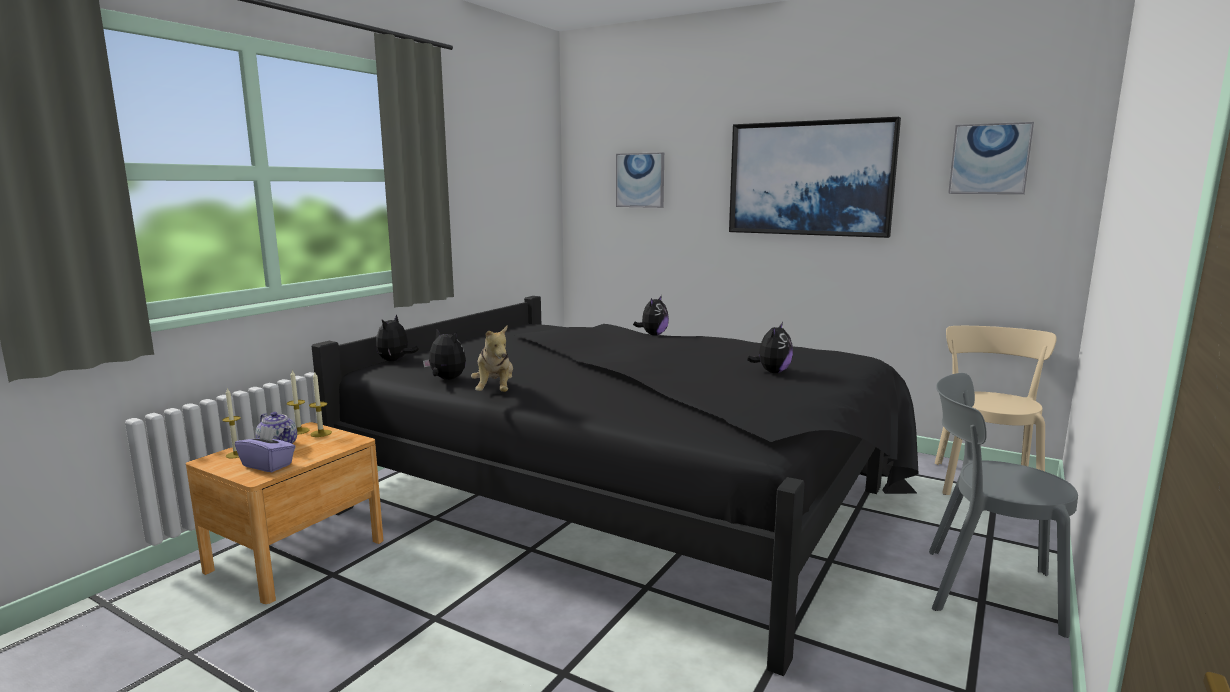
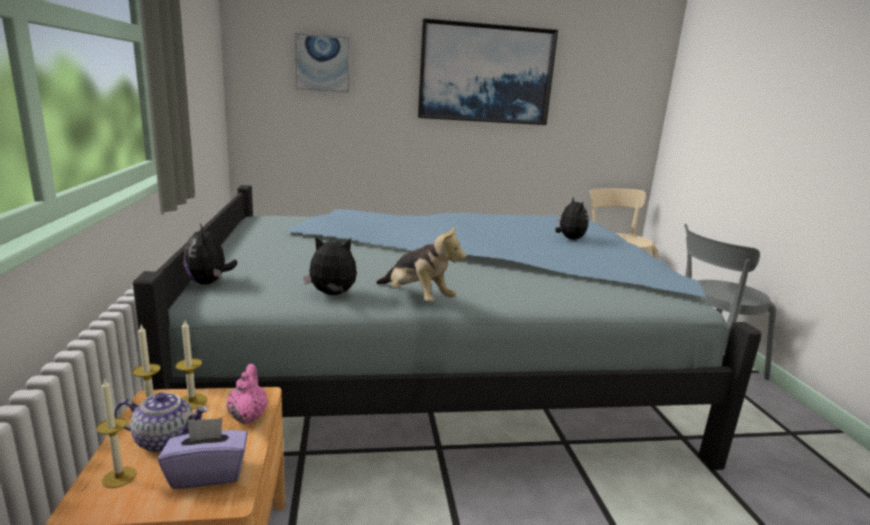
camera: 40 degrees left, 5 degrees up
black bed [312,296,919,676] -> blue bed [133,185,762,470]
plush toy [633,295,669,335] -> none
picture [948,122,1034,194] -> none
none -> pink teapot [226,364,268,424]

